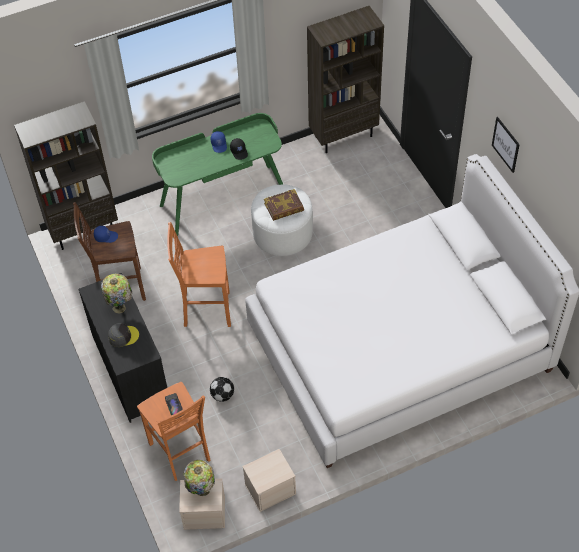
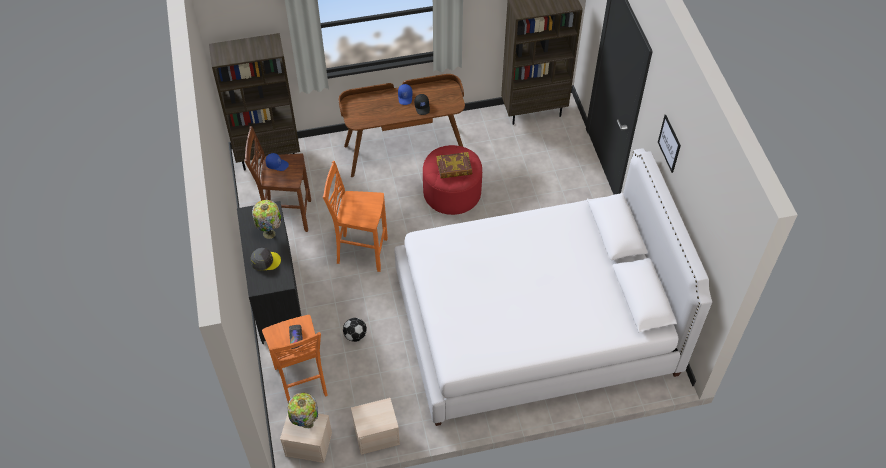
camera: 10 degrees right, 0 degrees up
green desk [152,113,283,236] -> brown desk [339,74,465,177]
white ottoman [251,184,313,256] -> red ottoman [423,145,482,215]

